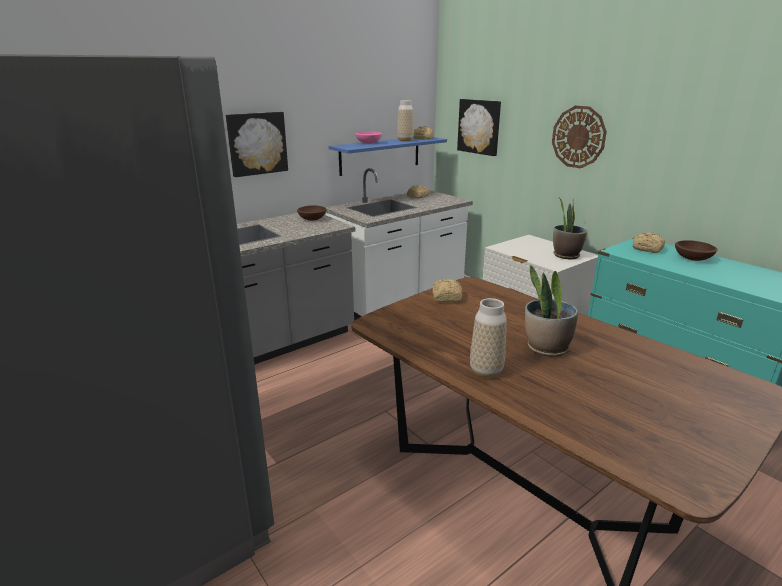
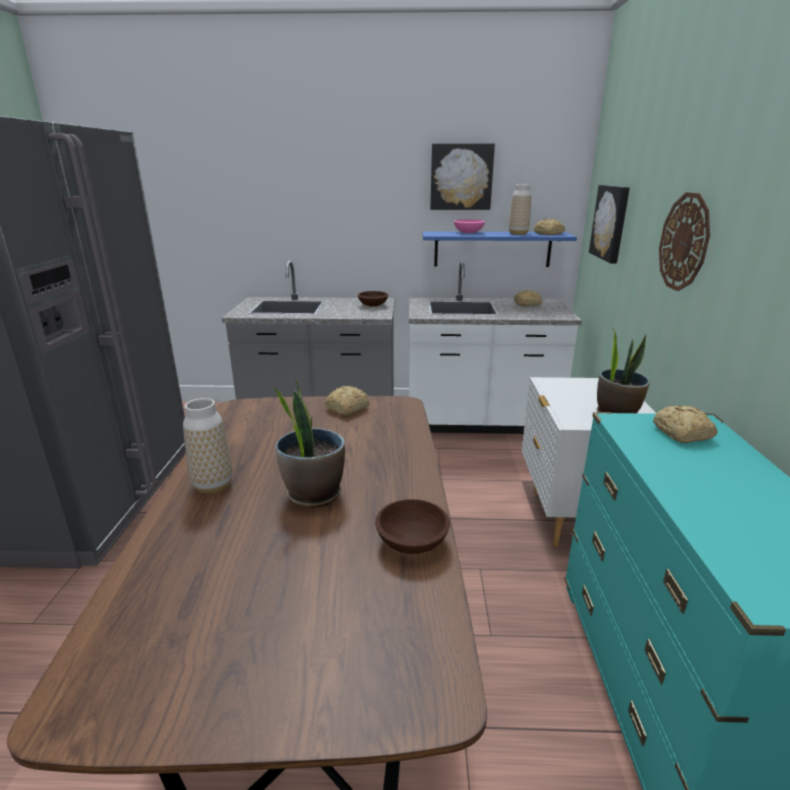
camera: 40 degrees right, 0 degrees up
picture [226,112,288,177] -> picture moved to [430,143,495,210]
brown bowl [675,240,718,261] -> brown bowl moved to [375,499,450,554]

